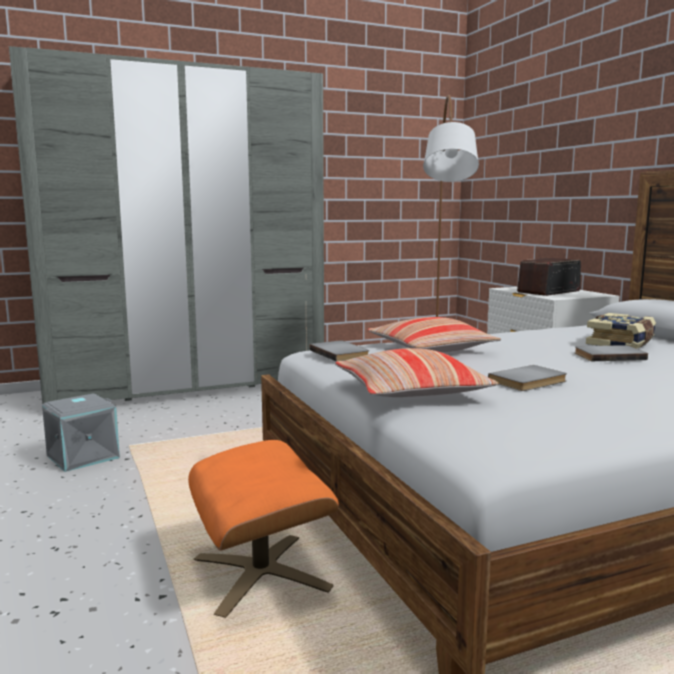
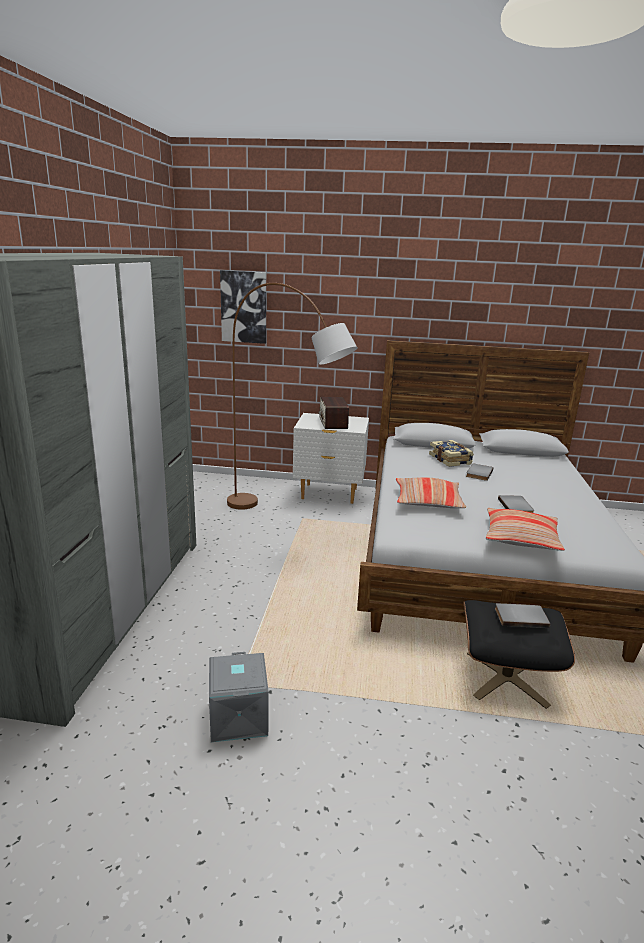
camera: 60 degrees left, 10 degrees up
orange ottoman [188,440,339,618] -> black ottoman [463,600,575,709]
grey book [309,340,369,362] -> grey book moved to [495,603,550,628]
none -> picture [220,270,266,344]

